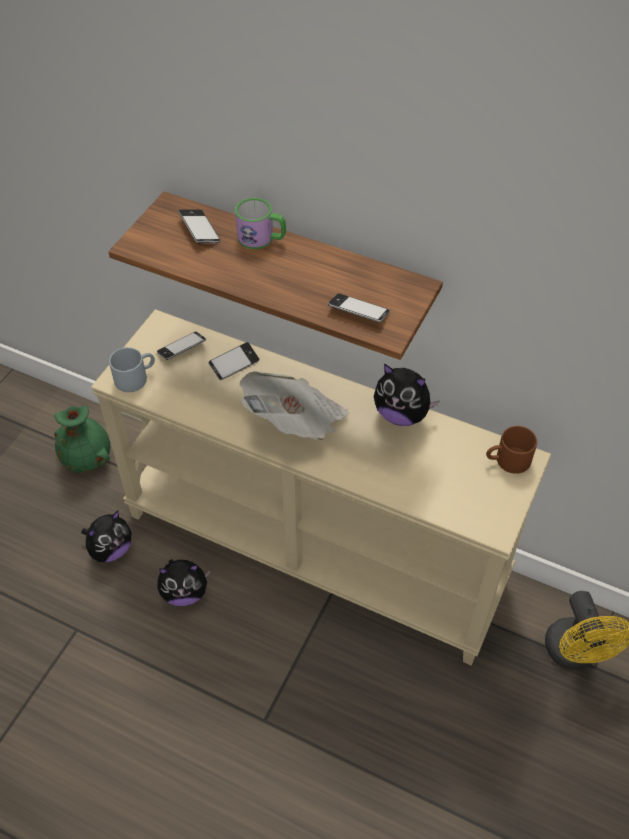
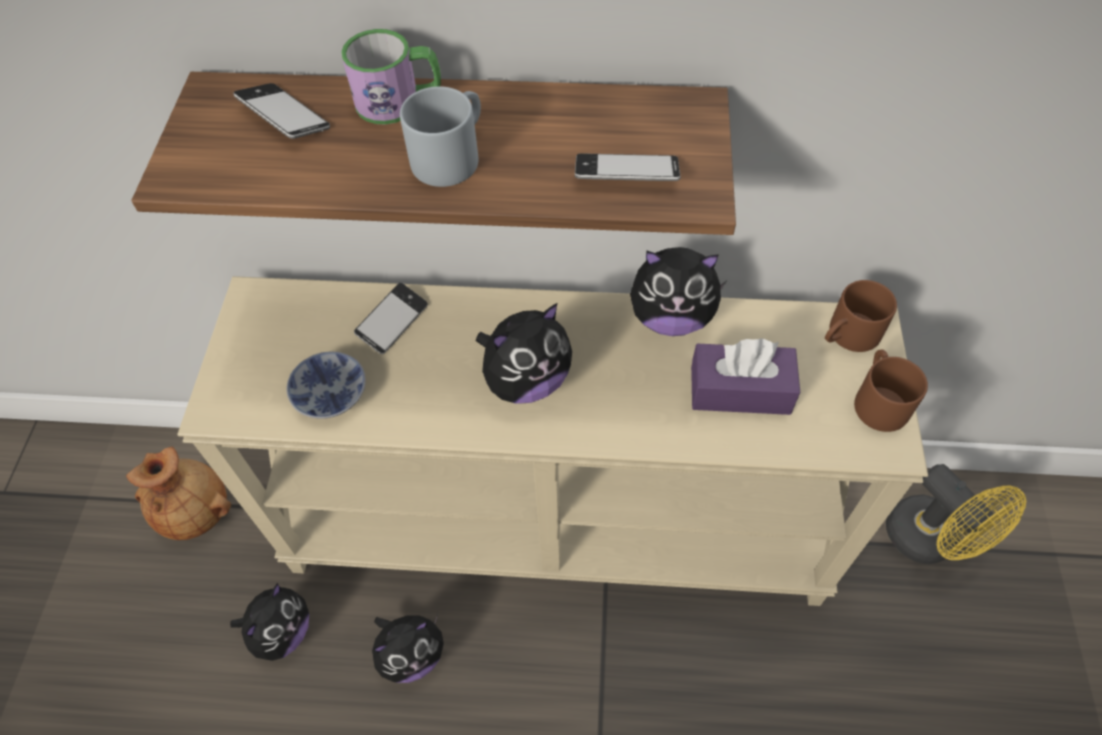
camera: 20 degrees left, 5 degrees up
green vase [54,405,110,473] -> brown vase [126,447,231,540]
grey mug [109,347,155,392] -> grey mug moved to [400,86,481,187]
phone [157,332,206,360] -> none
newspaper [239,372,349,440] -> plush toy [476,303,572,404]
none -> bowl [286,352,366,419]
none -> purple tissue box [691,338,800,415]
none -> brown mug [854,350,928,432]

